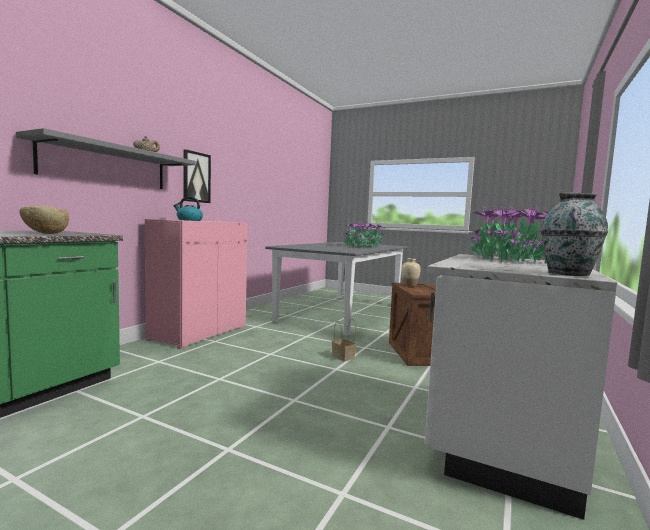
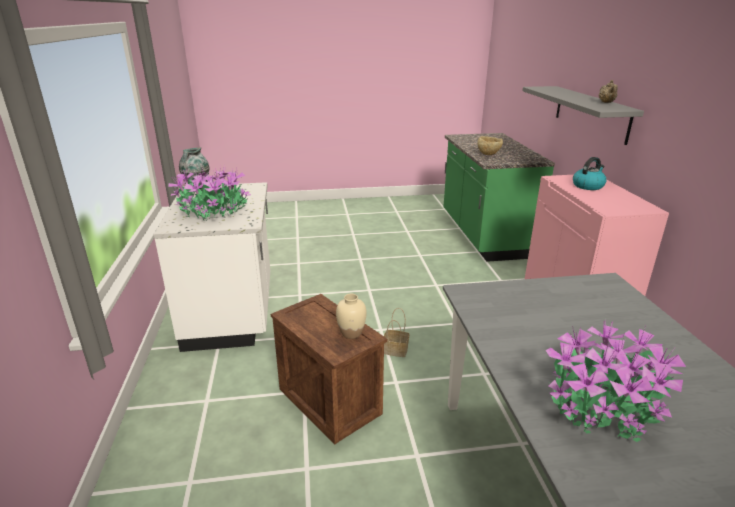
camera: 145 degrees right, 20 degrees up
picture [183,149,211,203] -> none

